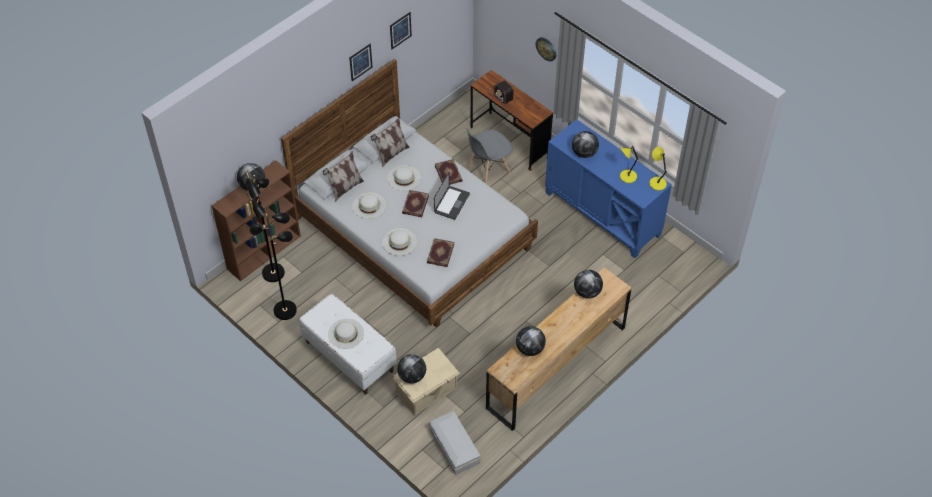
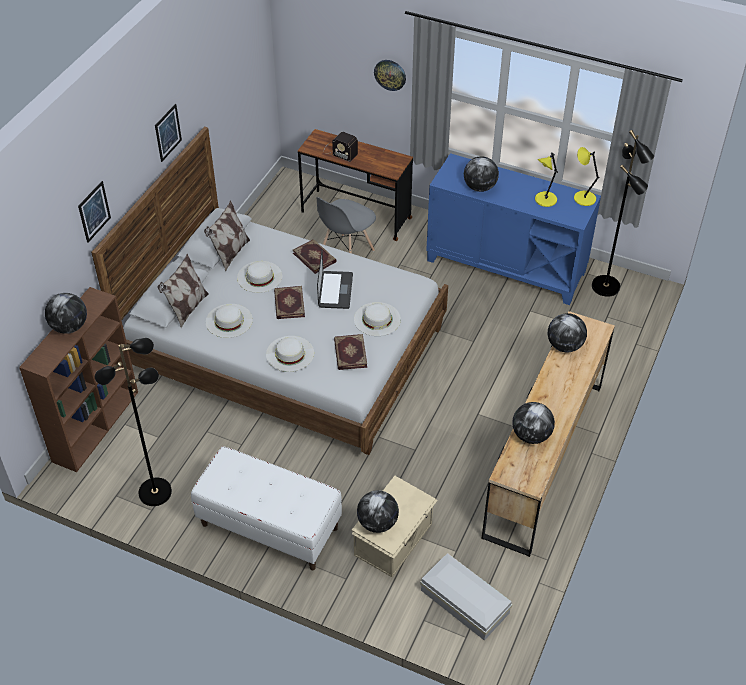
camera: 20 degrees left, 5 degrees down
black floor lamp [245,171,285,282] -> black floor lamp moved to [592,130,654,297]
white hat [328,319,364,349] -> white hat moved to [354,302,401,336]
picture [390,12,412,49] -> picture moved to [78,181,111,243]

